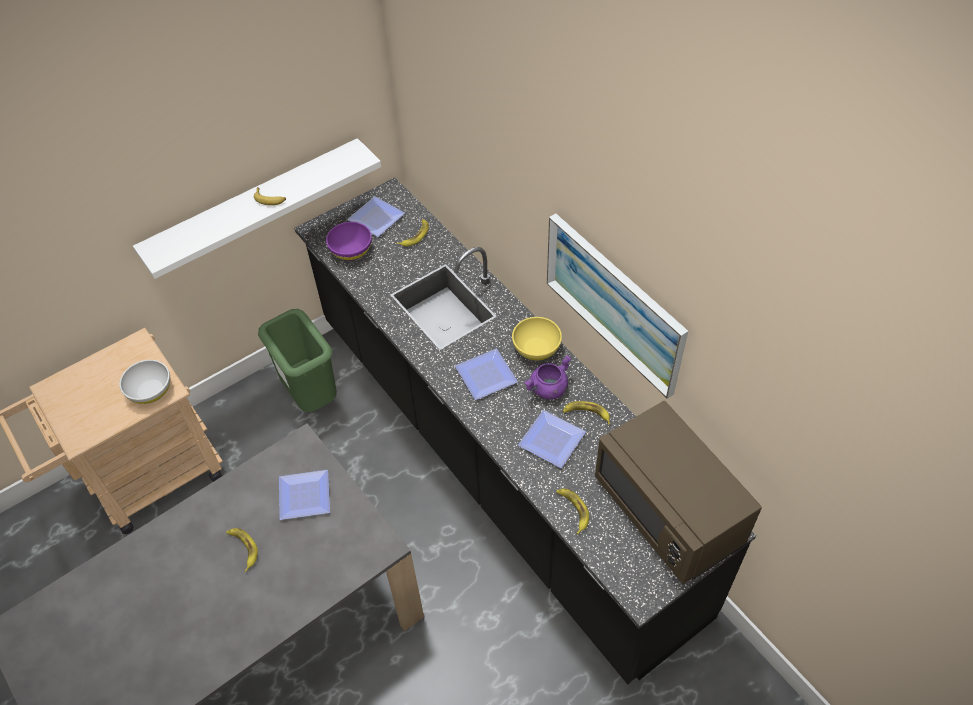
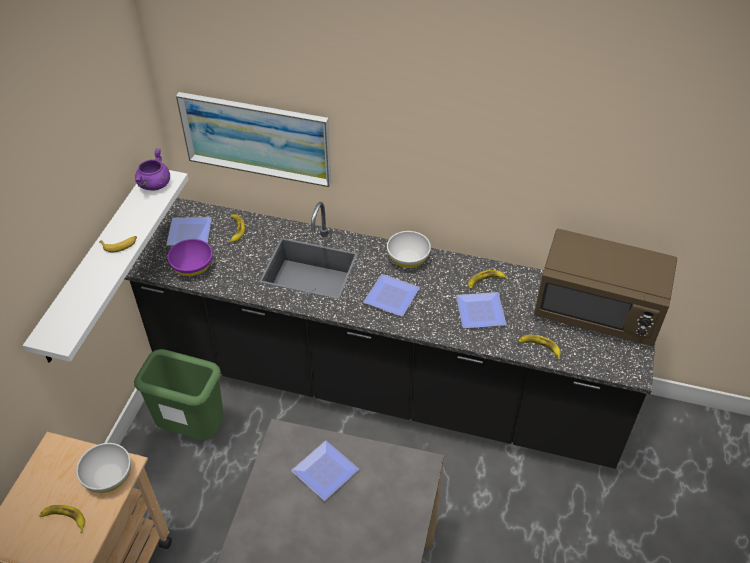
camera: 40 degrees left, 5 degrees down
banana [226,528,258,572] -> banana moved to [39,505,85,533]
yellow bowl [512,317,562,361] -> white bowl [387,231,431,268]
purple cooking pot [524,355,571,399] -> purple cooking pot moved to [134,148,170,190]
picture [547,213,688,399] -> picture moved to [176,92,332,187]

